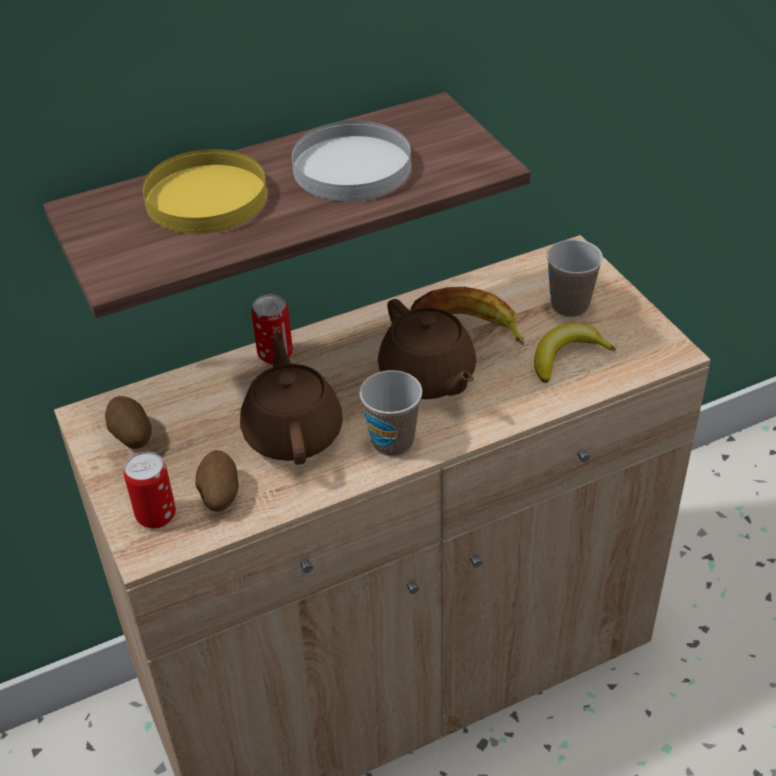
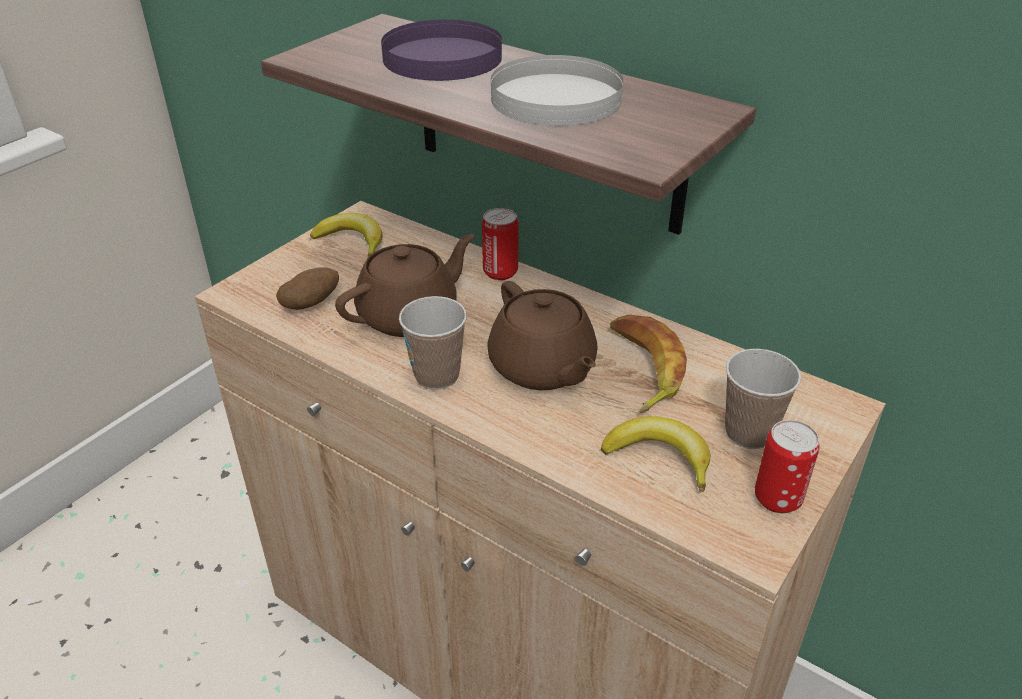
camera: 60 degrees right, 5 degrees down
potato [105,396,152,449] -> banana [310,213,382,258]
can [124,452,176,528] -> can moved to [755,420,820,513]
yellow plate [142,149,267,234] -> purple plate [381,20,502,81]
brown teapot [378,299,476,399] -> brown teapot turned 60 degrees counterclockwise [487,281,597,390]

